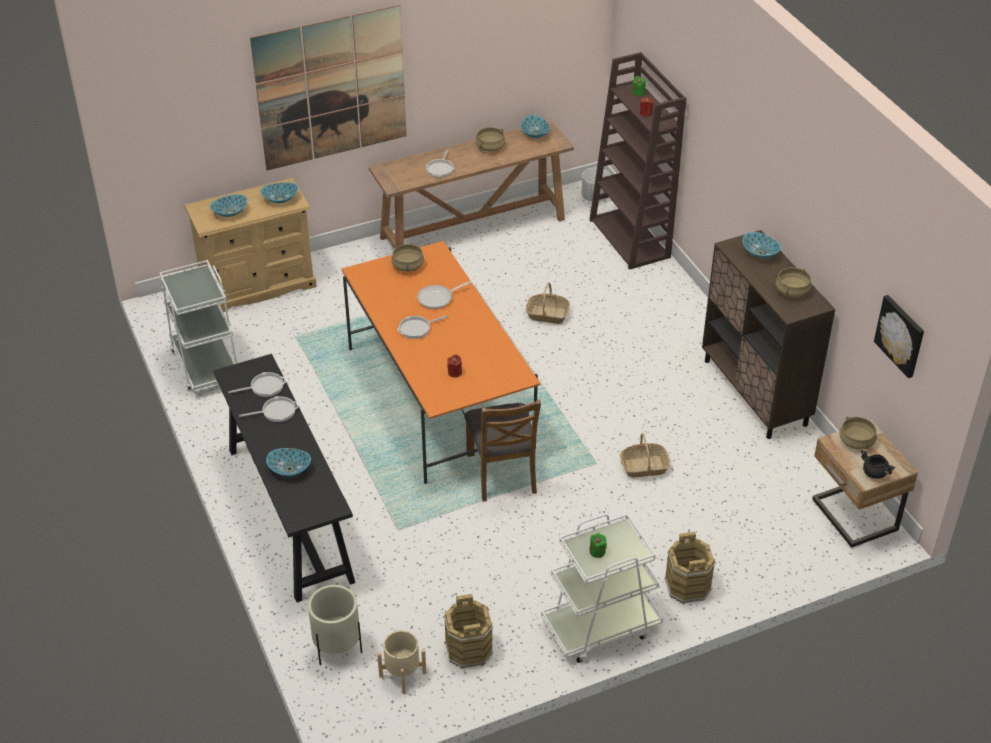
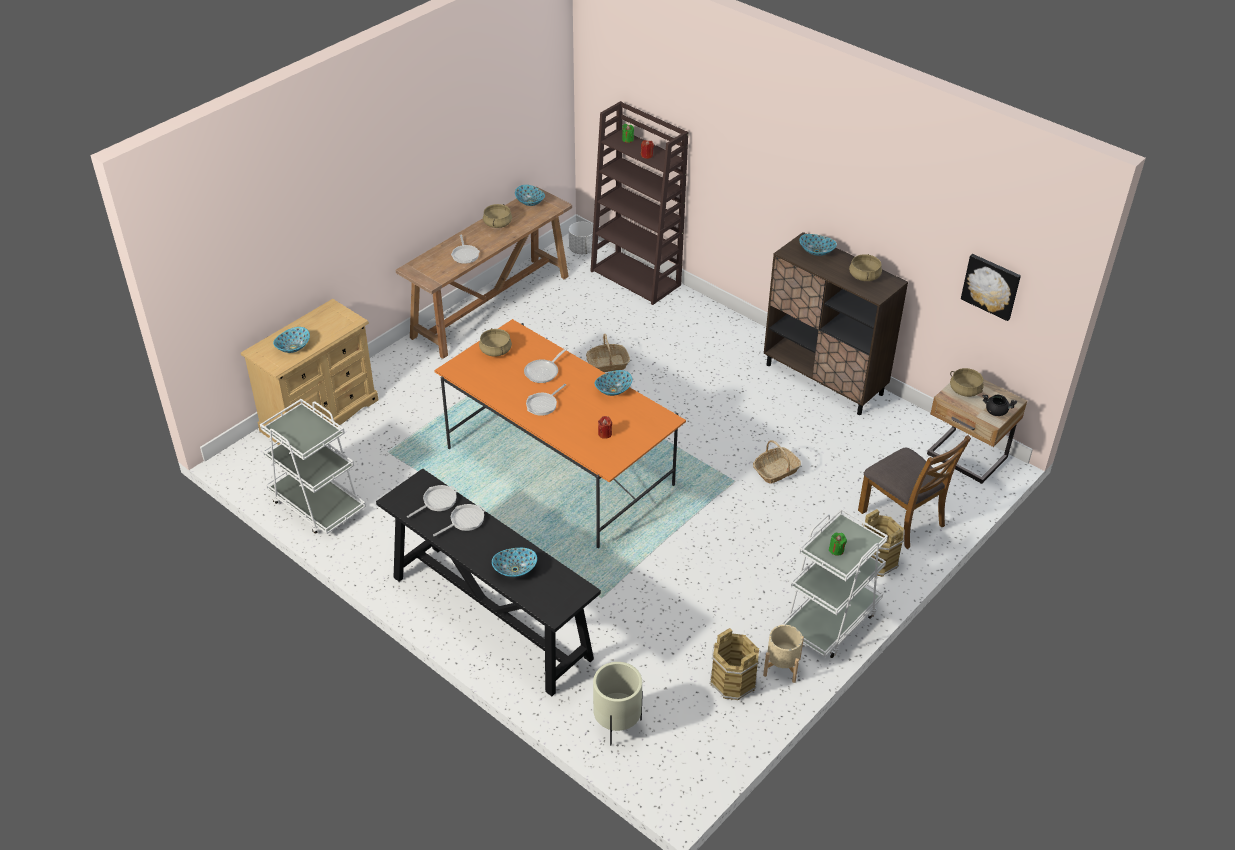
camera: 25 degrees left, 0 degrees up
picture [250,5,406,170] -> none
bowl [261,182,298,203] -> bowl moved to [595,370,632,396]
beige planter [377,630,426,694] -> beige planter moved to [763,625,804,683]
brown chair [464,400,541,502] -> brown chair moved to [858,435,971,549]

